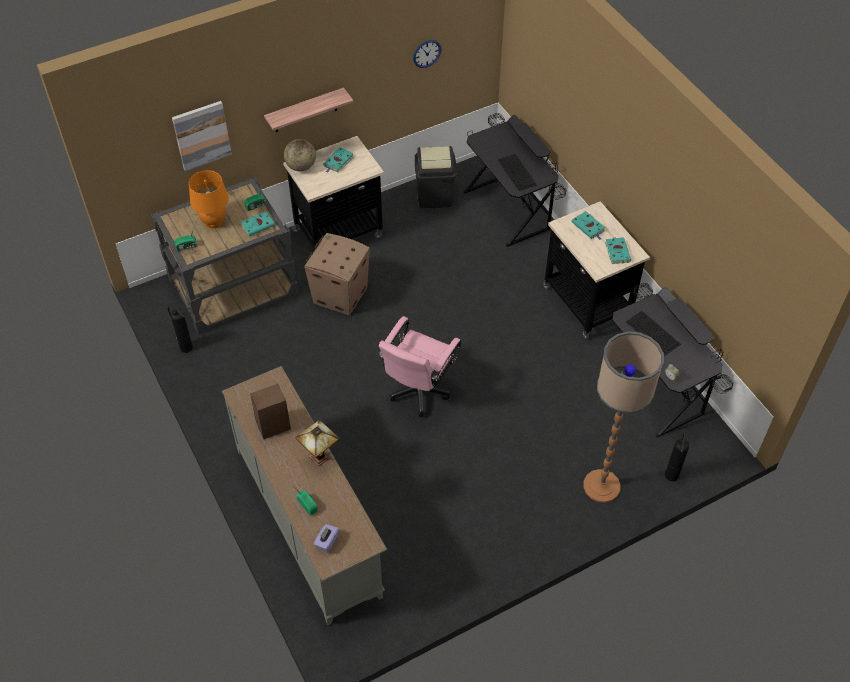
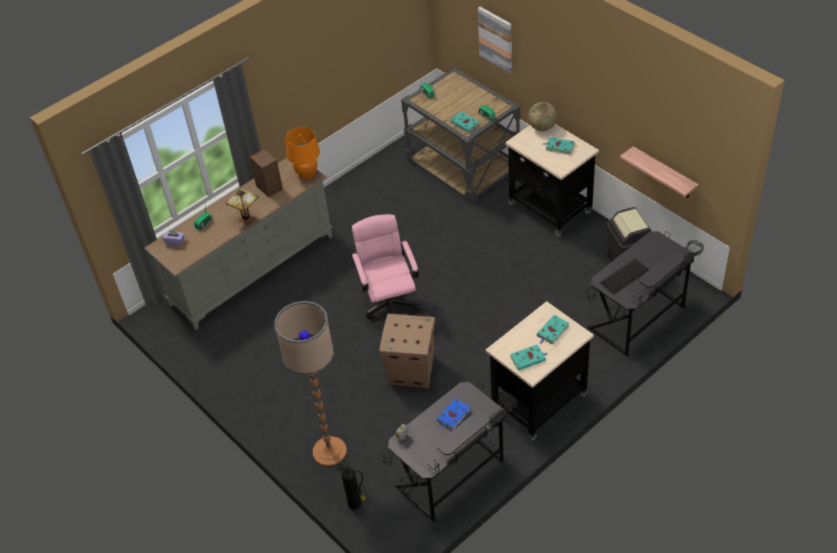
camera: 80 degrees right, 5 degrees down
fire extinguisher [168,307,193,353] -> none
orange table lamp [189,170,229,228] -> orange table lamp moved to [286,127,320,179]
shelf [264,88,353,132] -> shelf moved to [620,146,698,198]
cardboard box [304,233,370,316] -> cardboard box moved to [379,313,435,388]
pink office chair [379,316,461,417] -> pink office chair turned 60 degrees clockwise [351,214,419,319]
wall clock [413,40,441,68] -> none
keyboard [626,311,681,355] -> blue book [437,399,470,430]

